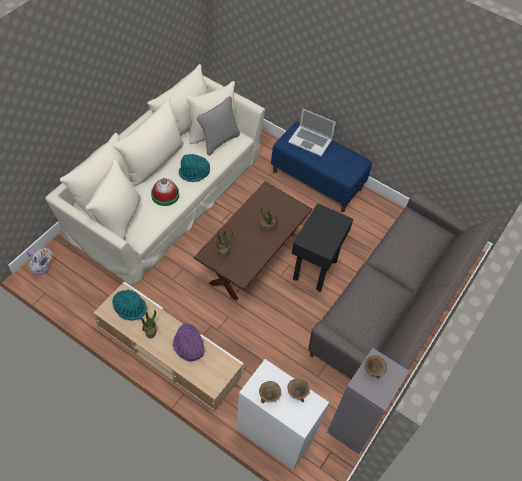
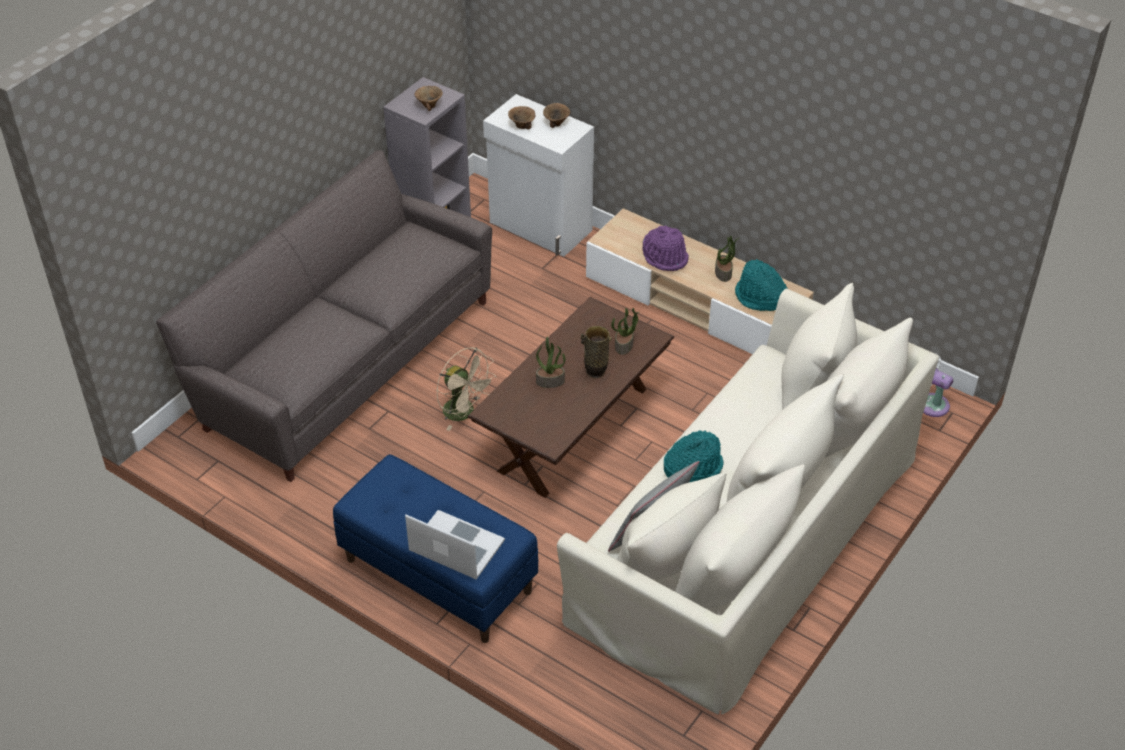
camera: 175 degrees left, 10 degrees down
hat [151,178,179,206] -> none
black side table [292,203,353,292] -> beige fan [436,347,495,431]
none -> vase [580,326,612,378]

